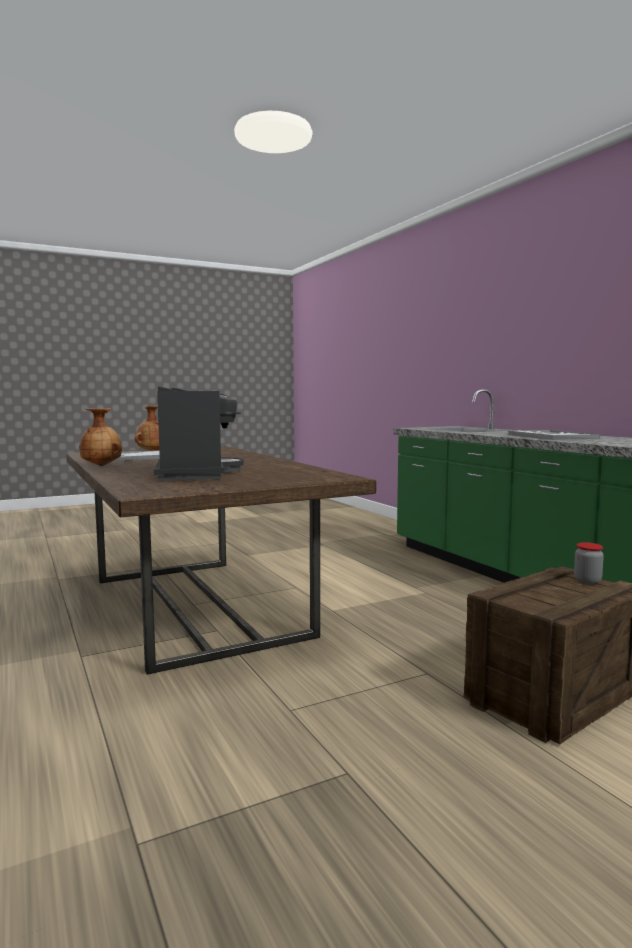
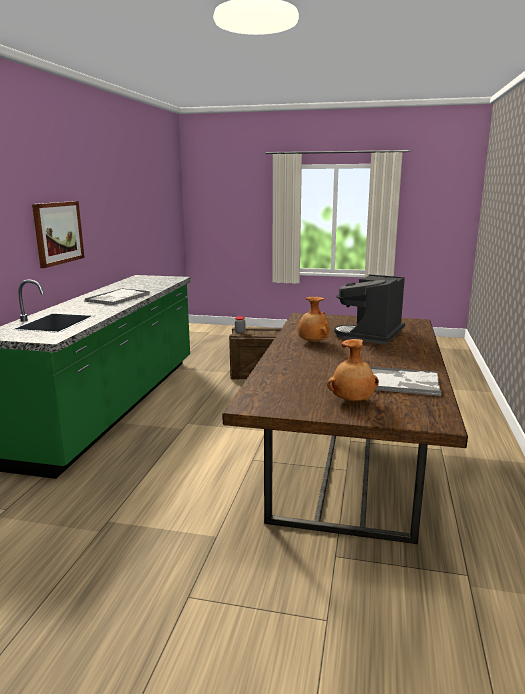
camera: 140 degrees left, 10 degrees up
brown vase [79,408,122,466] -> brown vase moved to [298,297,330,343]
none -> picture [32,201,85,268]

